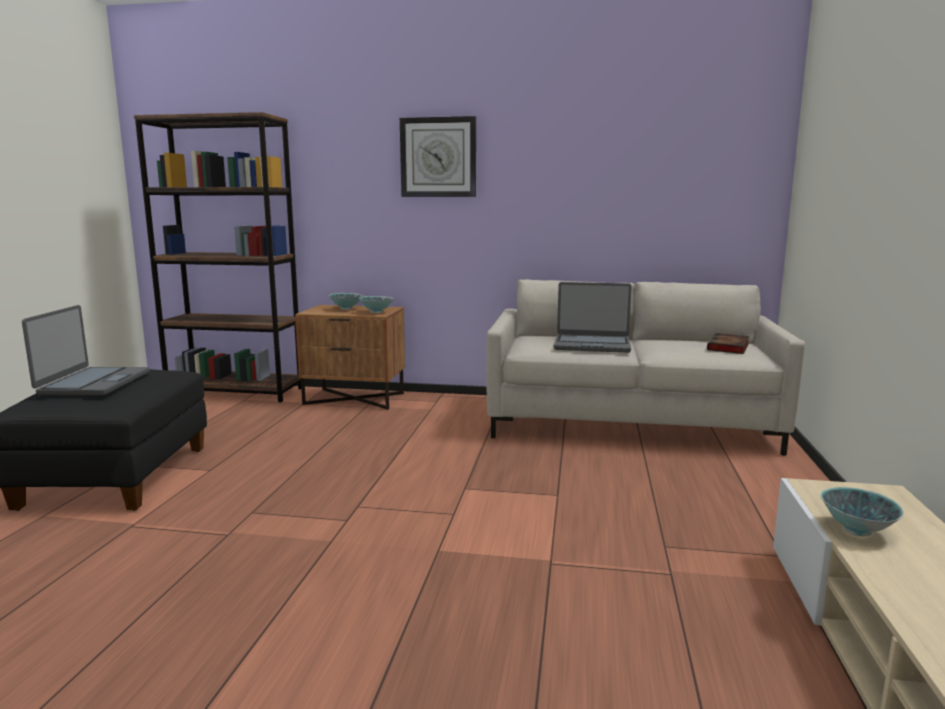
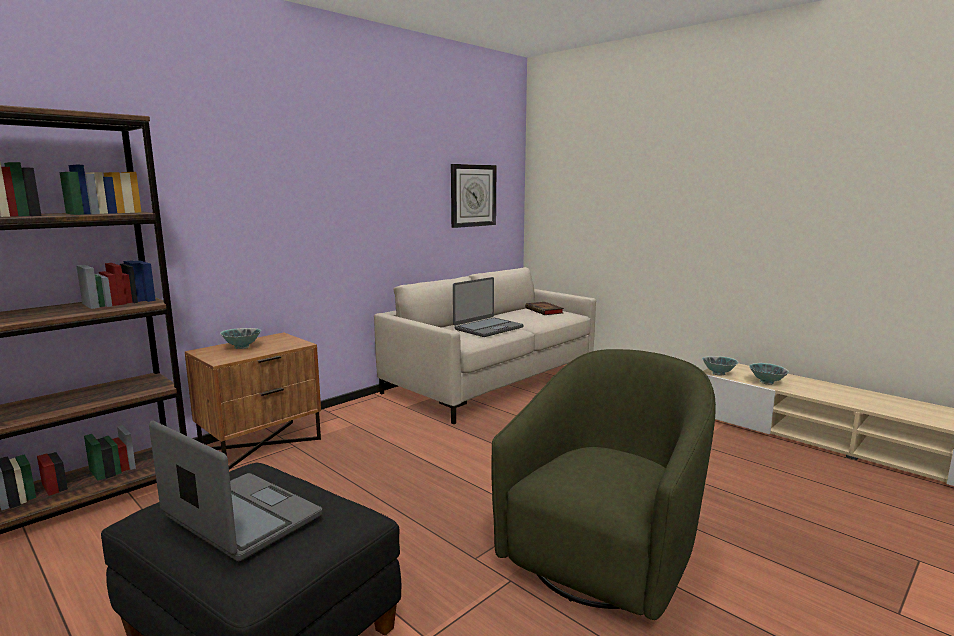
camera: 55 degrees left, 0 degrees up
bowl [359,296,394,313] -> bowl moved to [702,356,739,375]
wall clock [400,116,476,197] -> wall clock moved to [451,164,496,228]
none -> green armchair [491,349,716,620]

